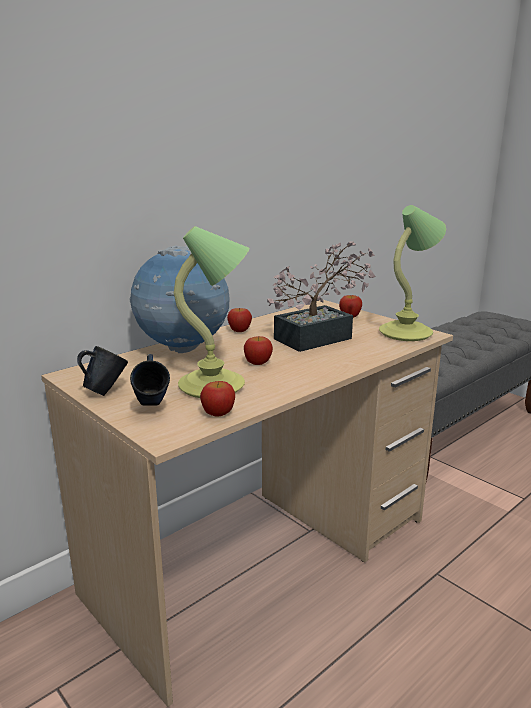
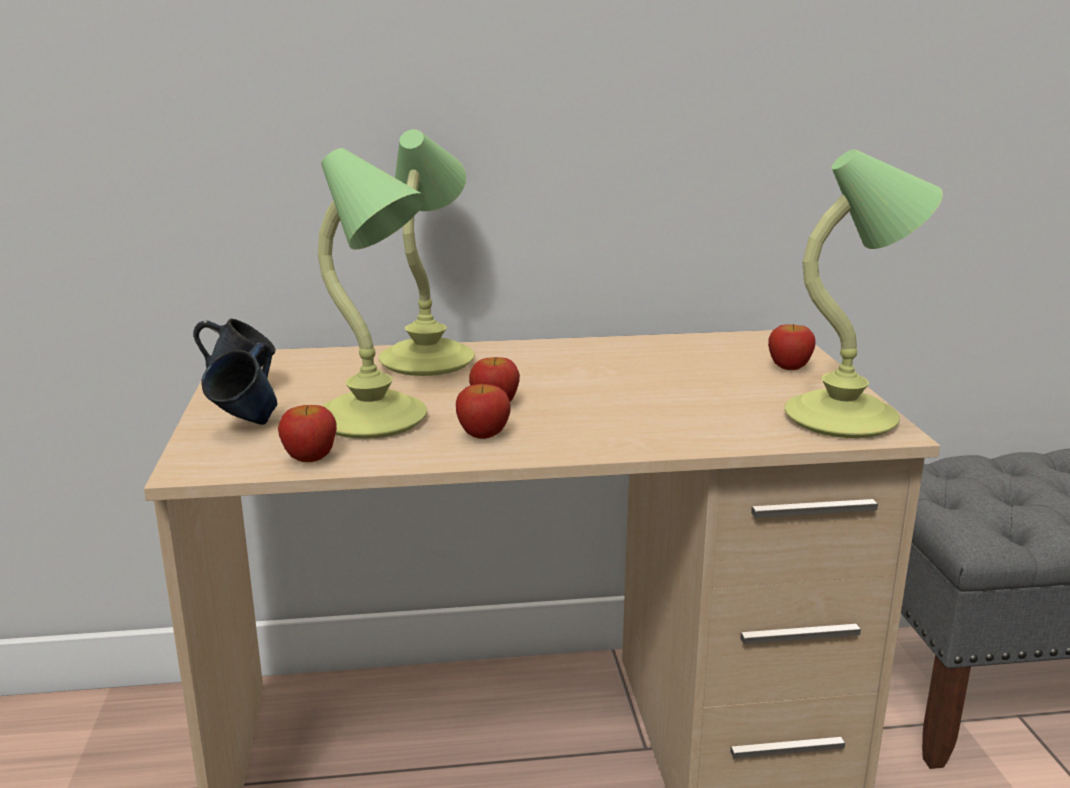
camera: 35 degrees right, 0 degrees up
globe [130,246,230,353] -> table lamp [379,129,475,376]
apple [227,308,252,332] -> apple moved to [456,384,510,439]
potted plant [267,241,376,352] -> none

